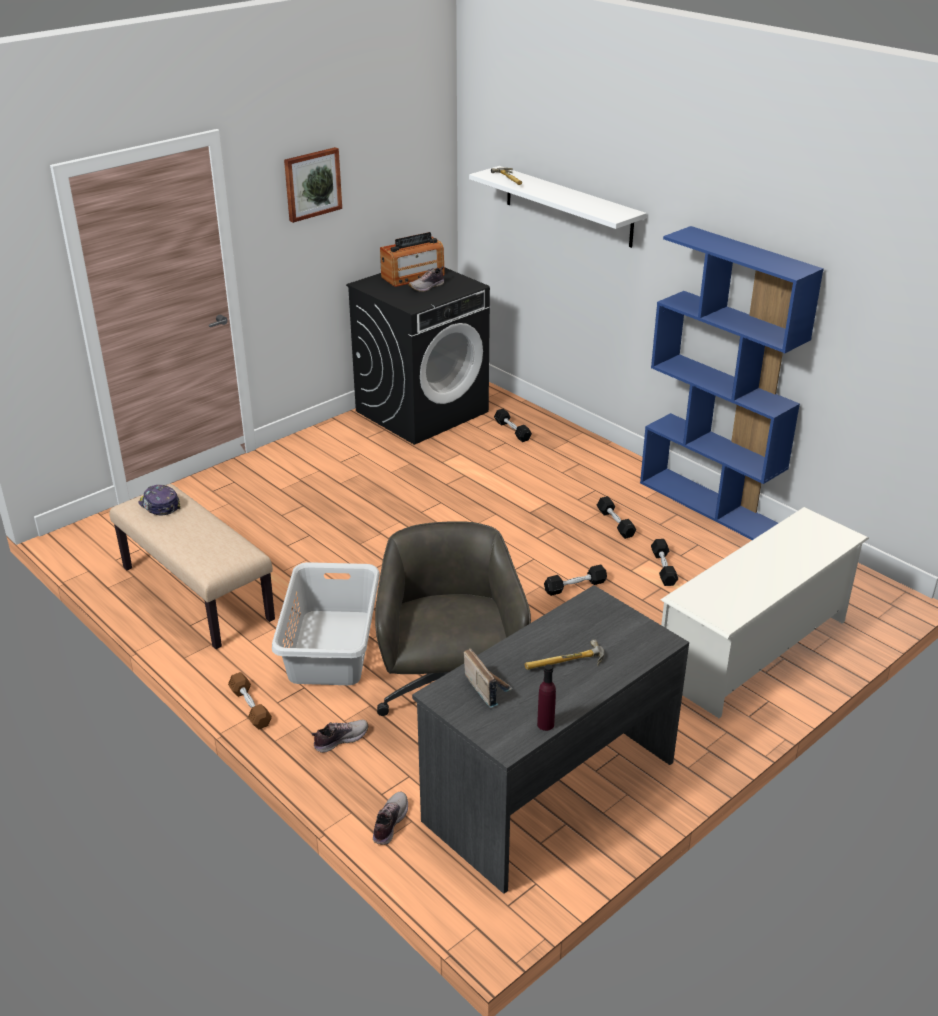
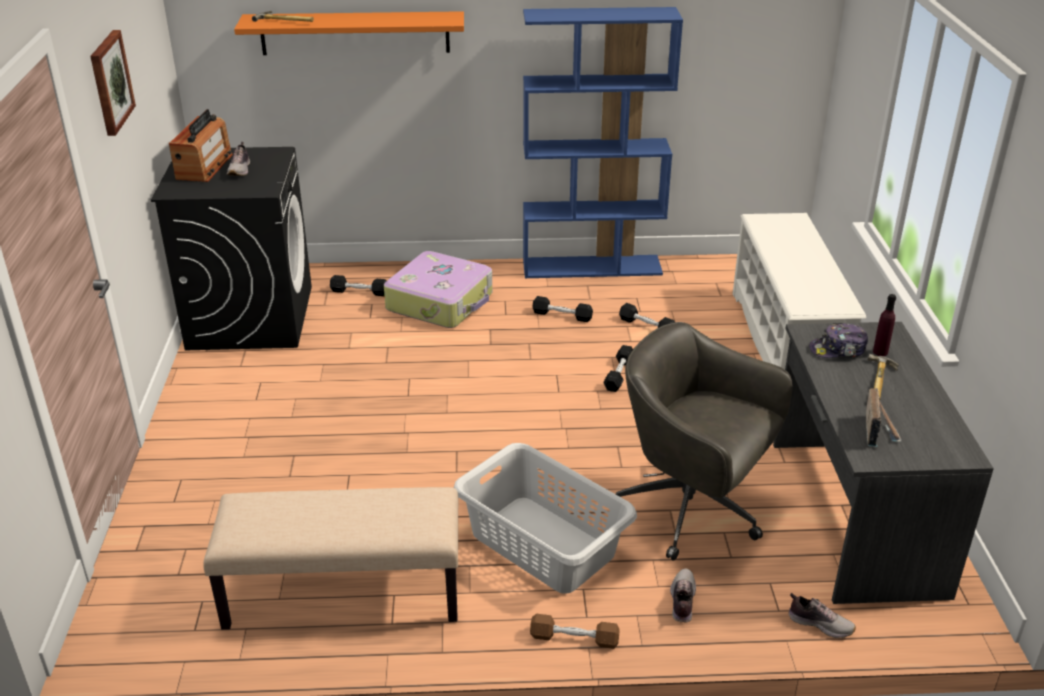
camera: 50 degrees left, 0 degrees up
cap [139,485,181,515] -> cap moved to [809,323,868,358]
shoe [373,792,408,845] -> shoe turned 150 degrees clockwise [789,593,856,638]
radio [464,648,513,708] -> radio turned 90 degrees clockwise [866,388,902,447]
white shelf [469,166,646,248] -> orange shelf [234,11,464,55]
purple bottle [537,664,556,731] -> purple bottle moved to [873,294,896,356]
none -> suitcase [384,251,492,328]

